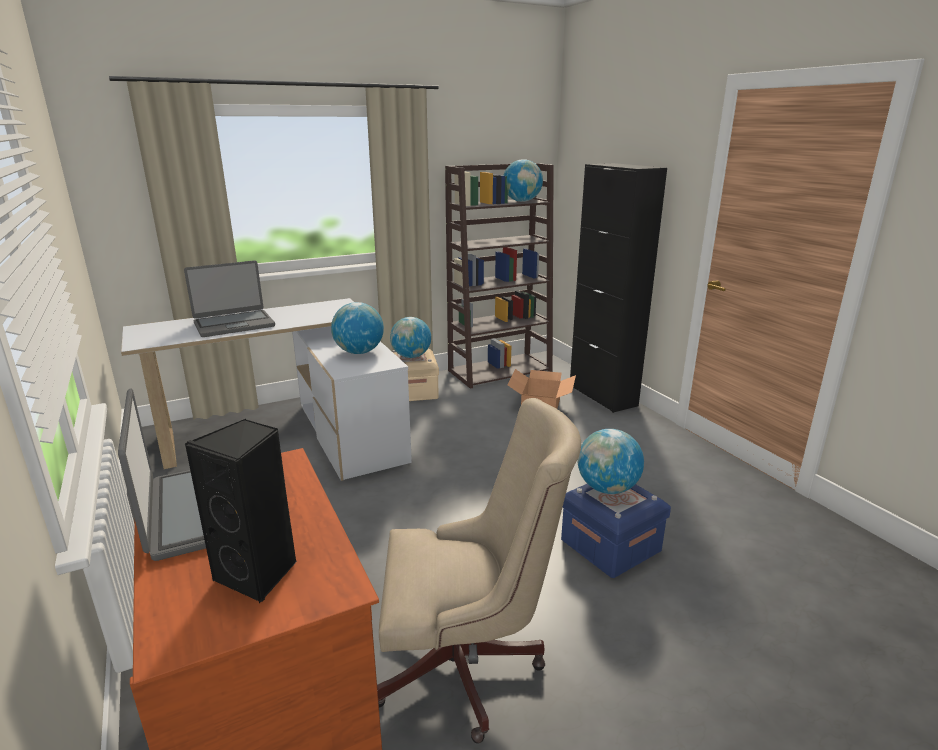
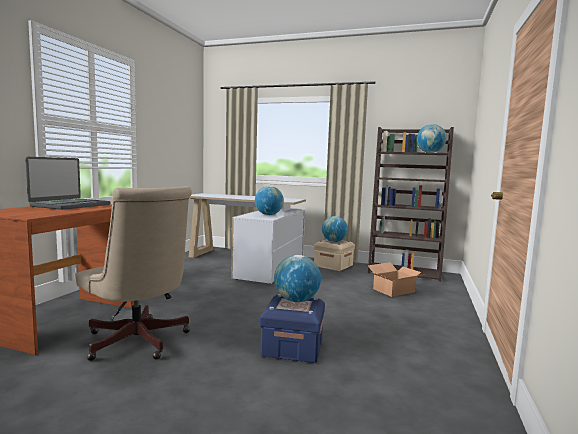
camera: 45 degrees right, 15 degrees down
laptop [184,260,275,337] -> none
black speaker [185,419,297,603] -> none
black cabinet [570,163,667,413] -> none

